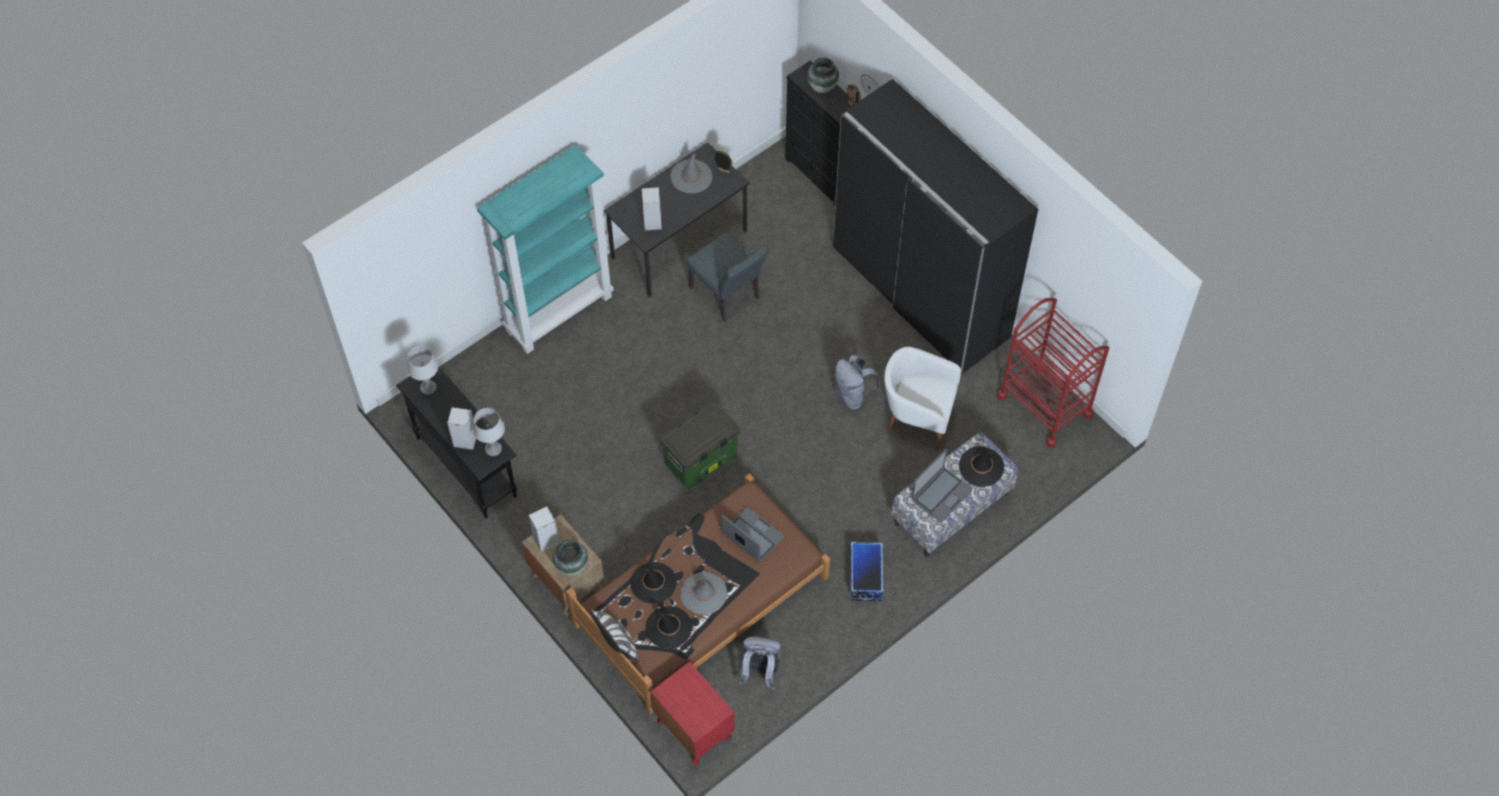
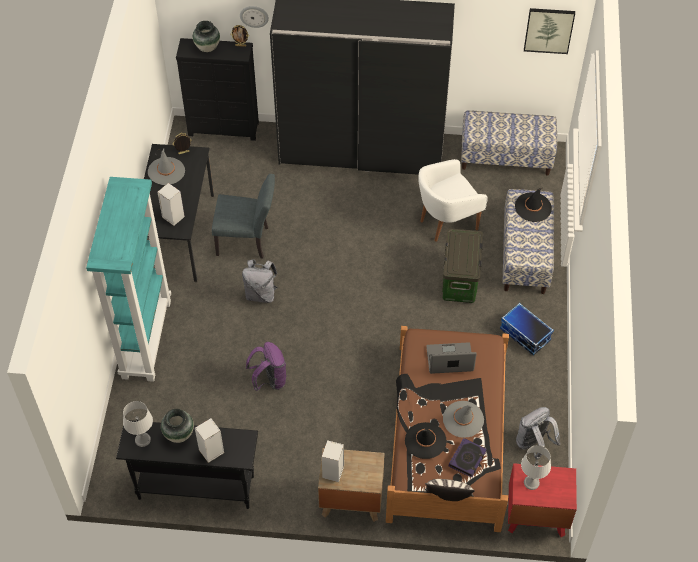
camera: 45 degrees left, 5 degrees down
grey table lamp [473,408,505,456] -> grey table lamp moved to [521,445,551,490]
vase [553,540,588,576] -> vase moved to [161,409,194,443]
black hat [645,606,692,648] -> book [449,438,487,478]
storage box [661,402,740,489] -> storage box moved to [442,228,483,303]
grey backpack [834,355,880,410] -> grey backpack moved to [242,259,278,303]
laptop [911,449,972,522] -> none
red cart [997,298,1109,448] -> bench [461,111,557,176]
none -> purple backpack [246,342,287,391]
none -> picture [524,8,575,54]

